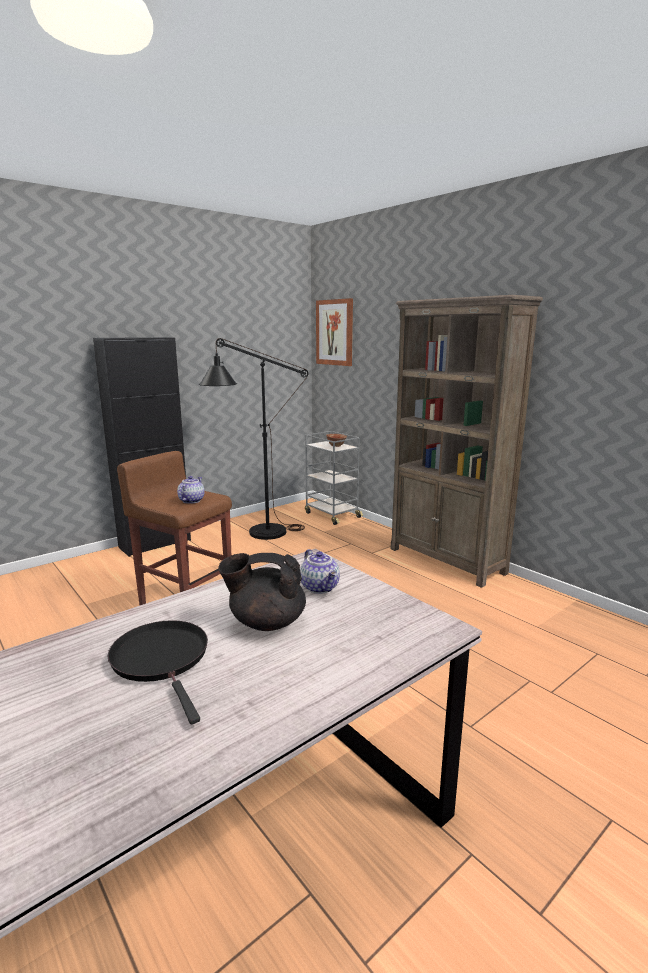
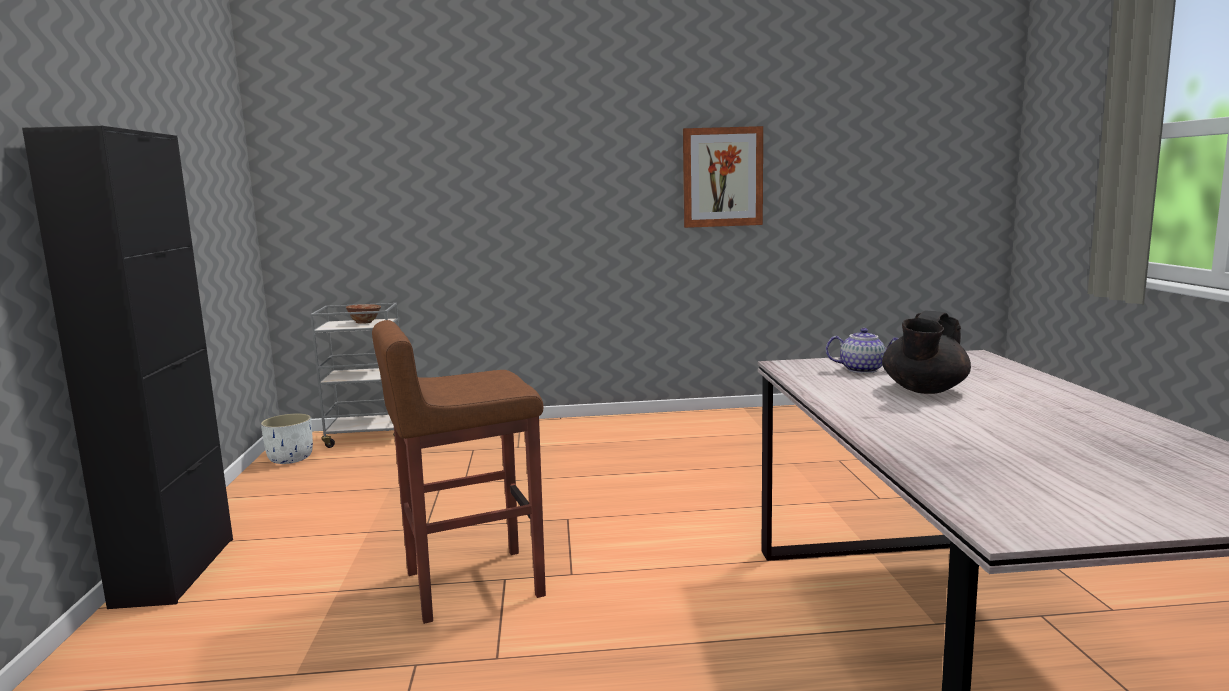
camera: 55 degrees left, 5 degrees down
black frying pan [108,620,208,724] -> none
teapot [177,476,205,504] -> none
black floor lamp [199,338,308,540] -> none
picture [316,298,353,366] -> picture moved to [683,126,763,228]
brown bookcase [391,295,543,588] -> none
none -> white planter [261,413,313,464]

